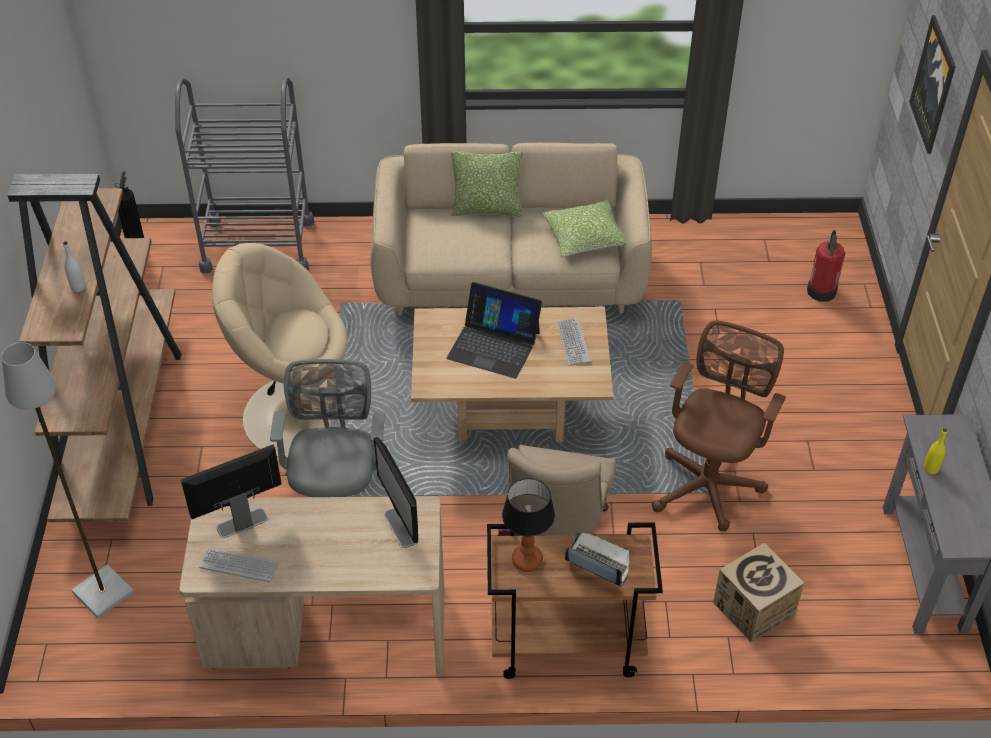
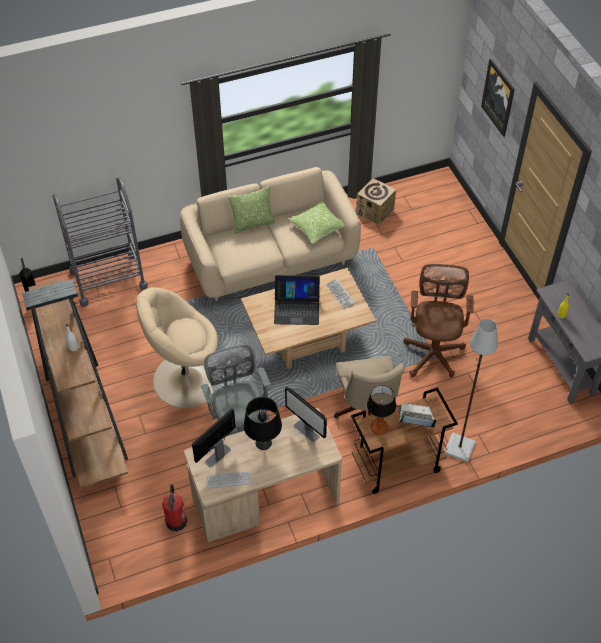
camera: 20 degrees left, 5 degrees up
grey floor lamp [2,342,134,619] -> grey floor lamp moved to [445,319,498,462]
cardboard box [713,543,804,642] -> cardboard box moved to [356,178,396,225]
fire extinguisher [807,230,845,302] -> fire extinguisher moved to [162,484,187,531]
none -> black table lamp [244,397,282,450]

